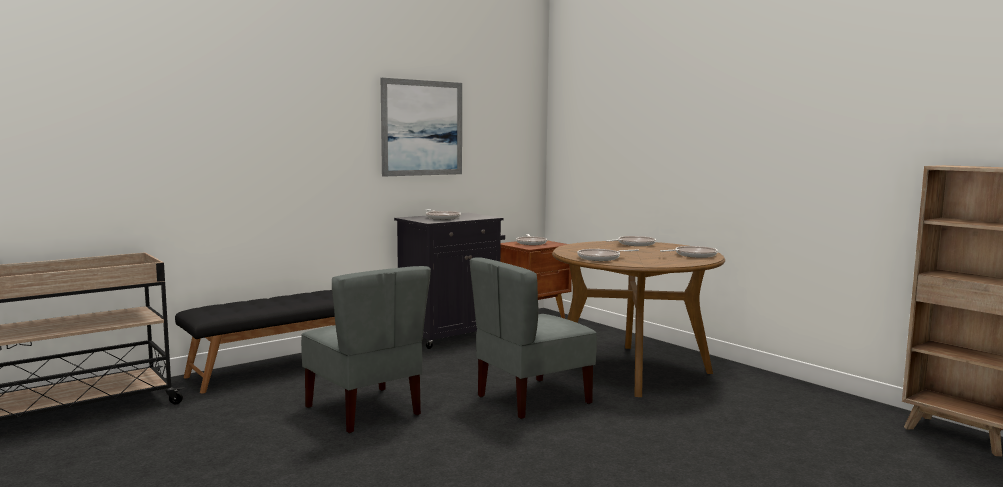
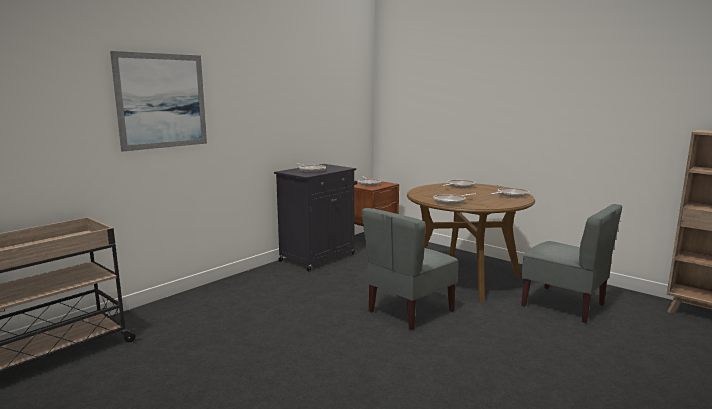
camera: 10 degrees left, 5 degrees up
black bench [175,290,335,393] -> none
grey chair [301,266,431,433] -> grey chair moved to [521,204,622,323]
picture [381,78,462,177] -> picture moved to [110,51,207,152]

